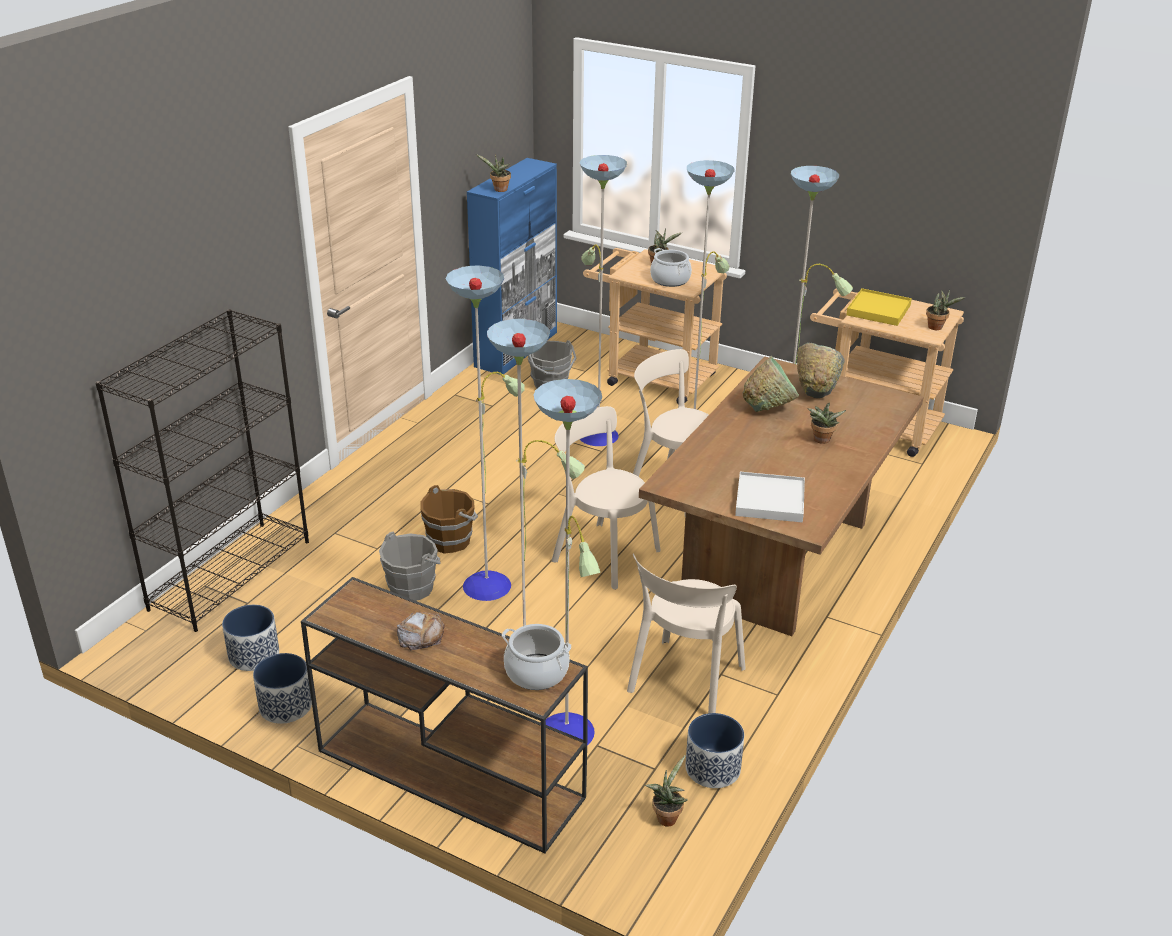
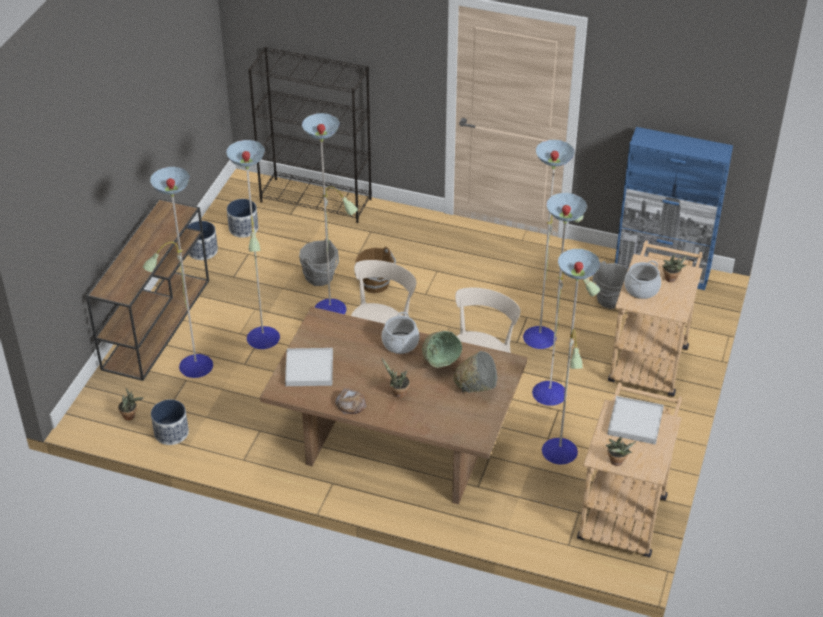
camera: 80 degrees right, 10 degrees up
bread [397,612,445,650] -> bread moved to [335,388,367,414]
potted plant [476,154,511,192] -> none
cooking pot [502,624,571,690] -> cooking pot moved to [382,312,419,354]
beige chair [627,553,746,713] -> none
yellow tray [846,288,912,326] -> white tray [607,396,664,445]

